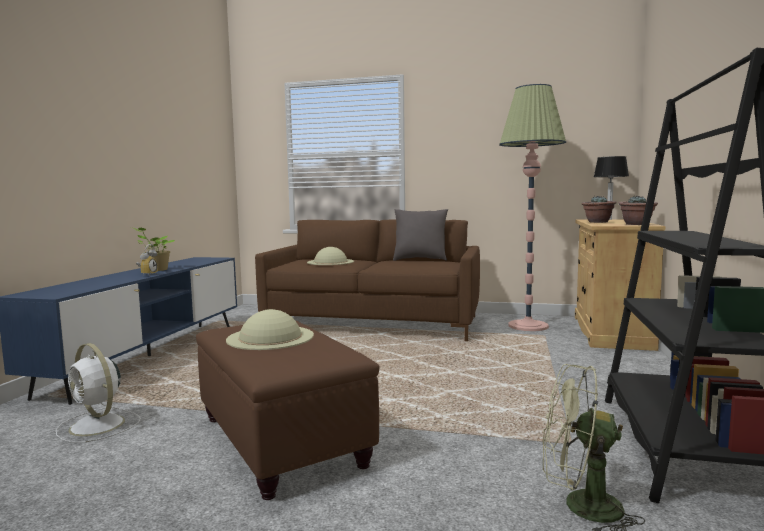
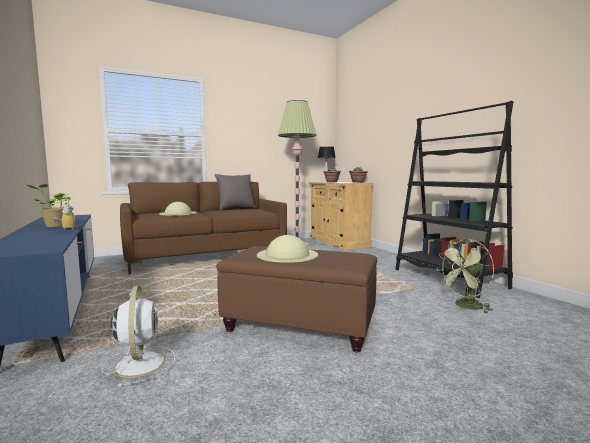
camera: 40 degrees left, 0 degrees up
white fan [56,343,141,443] -> white fan turned 105 degrees counterclockwise [102,286,175,387]

